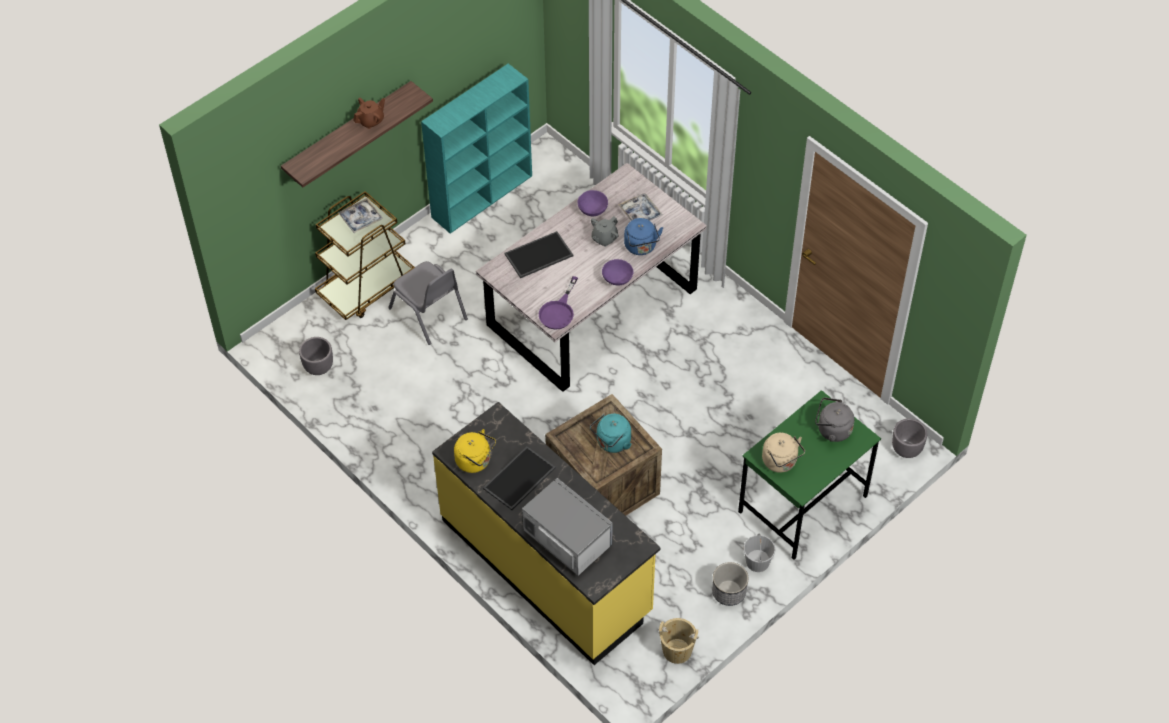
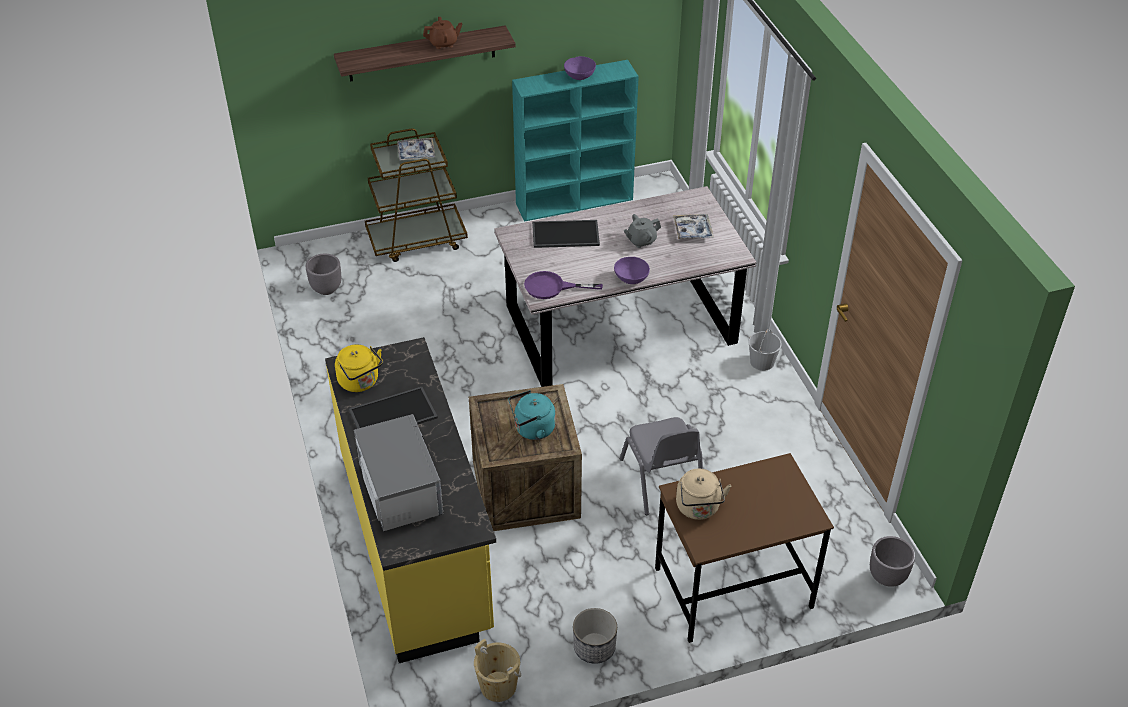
camera: 25 degrees right, 10 degrees down
grey chair [388,261,468,345] -> grey chair moved to [620,417,703,515]
purple frying pan [539,276,578,329] -> purple frying pan turned 45 degrees clockwise [524,271,603,299]
purple bowl [578,190,608,216] -> purple bowl moved to [564,56,596,80]
blue kettle [624,218,663,255] -> none
green desk [738,390,881,560] -> brown desk [655,453,834,643]
white bucket [744,533,775,572] -> white bucket moved to [748,329,782,371]
grey kettle [815,397,854,442] -> none

